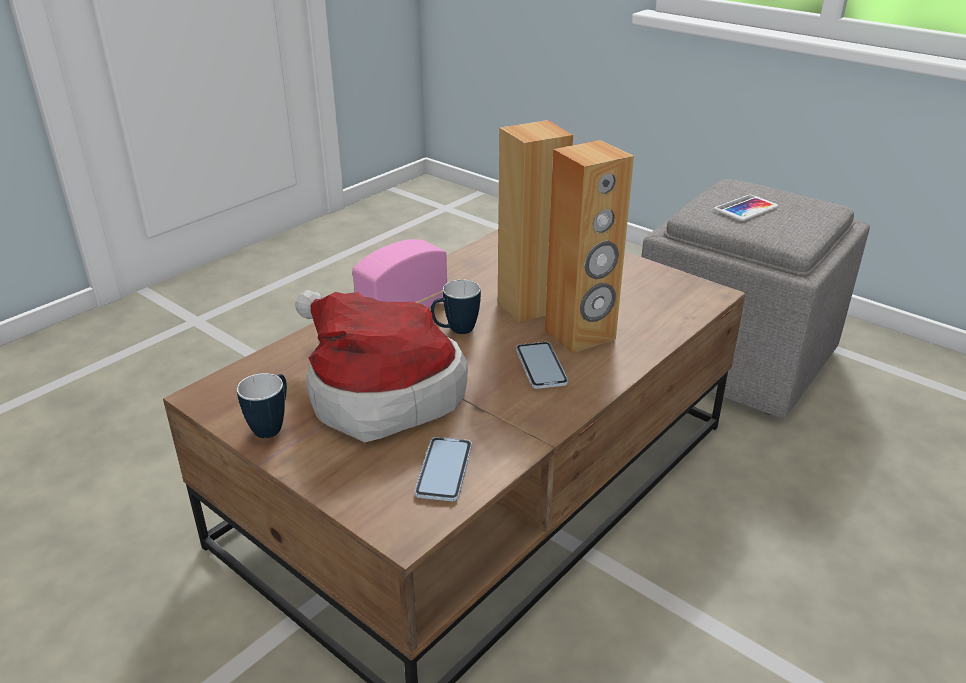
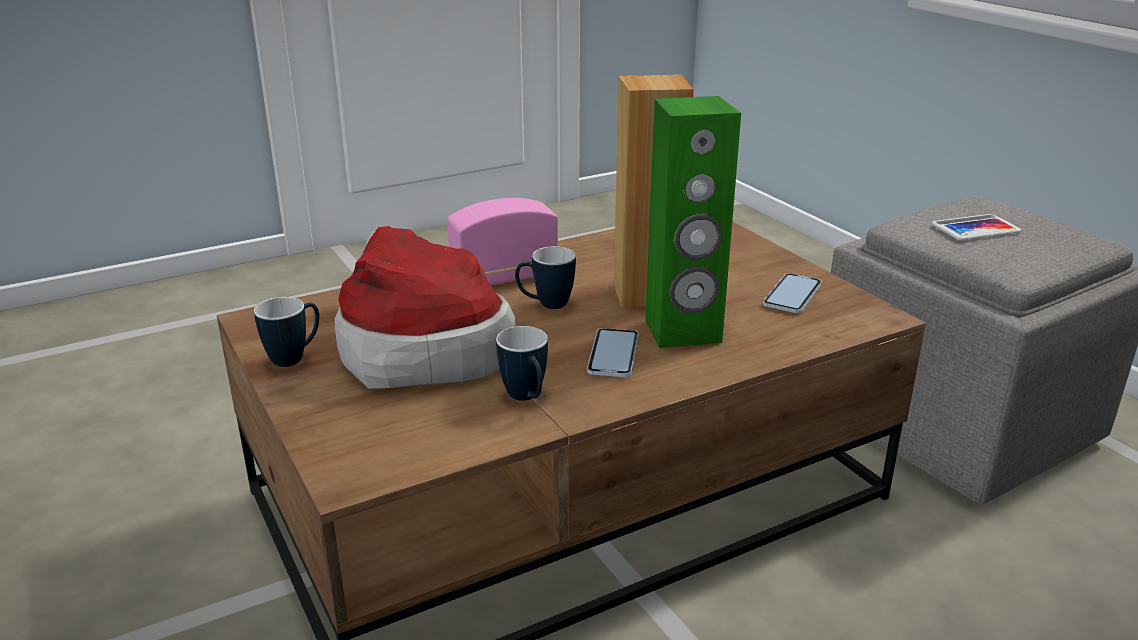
camera: 20 degrees right, 5 degrees down
phone [415,437,472,502] -> phone moved to [763,273,822,313]
brown speaker [545,140,634,353] -> green speaker [645,96,741,348]
none -> mug [496,326,548,401]

